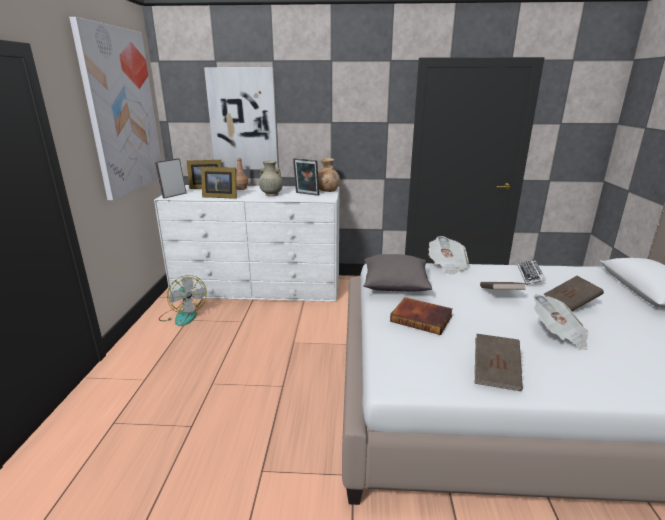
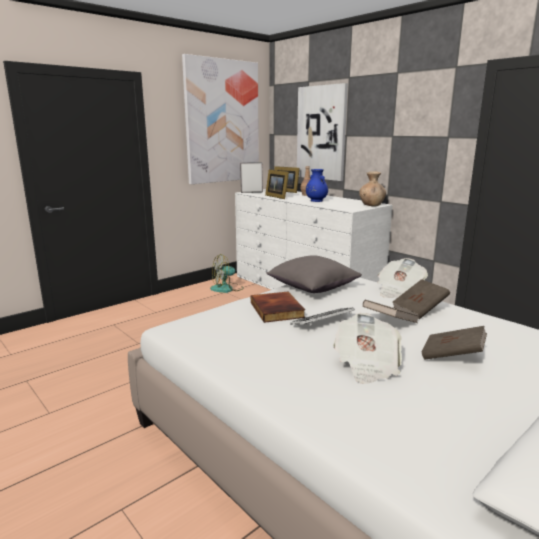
camera: 45 degrees right, 5 degrees down
fan [159,275,207,326] -> fan turned 60 degrees clockwise [210,254,244,293]
beige vase [259,161,283,196] -> blue vase [306,169,328,202]
picture frame [293,158,319,196] -> none
brown book [475,334,523,391] -> brown book moved to [392,279,450,319]
keyboard [518,259,546,285] -> keyboard moved to [290,308,355,326]

